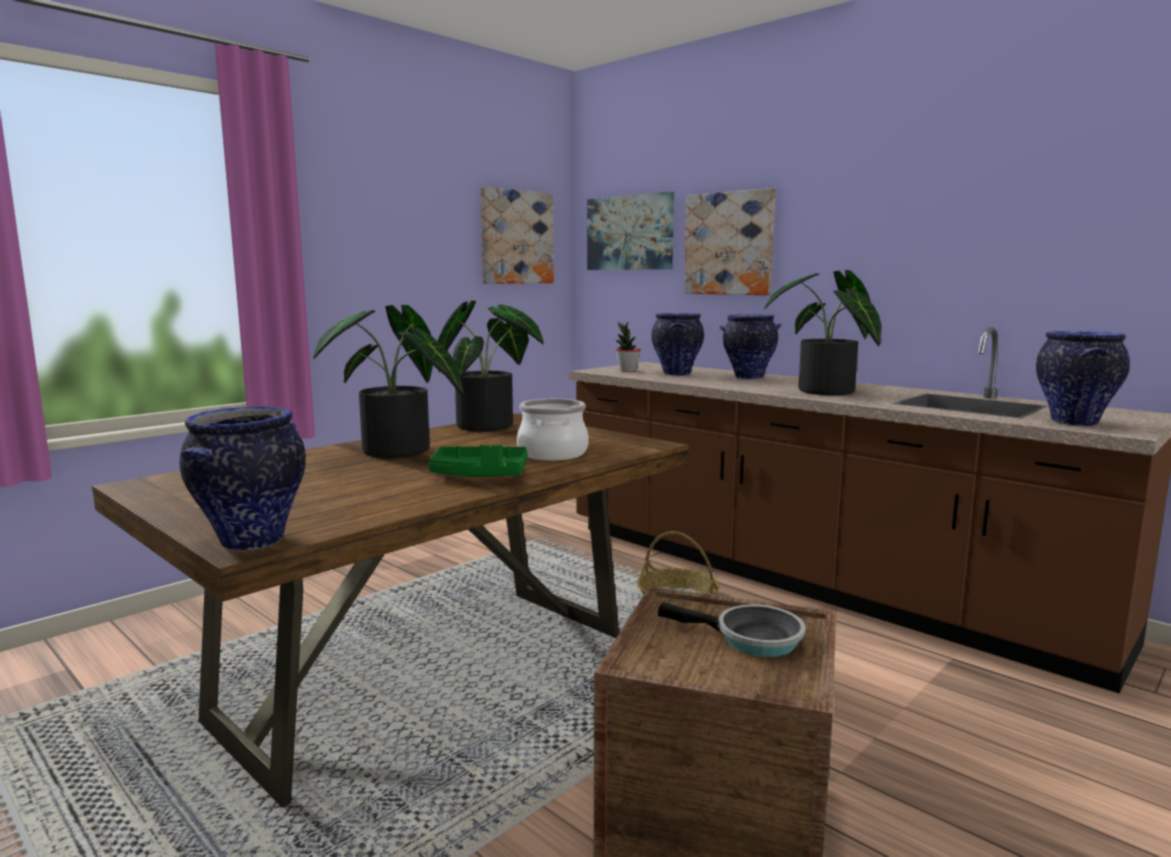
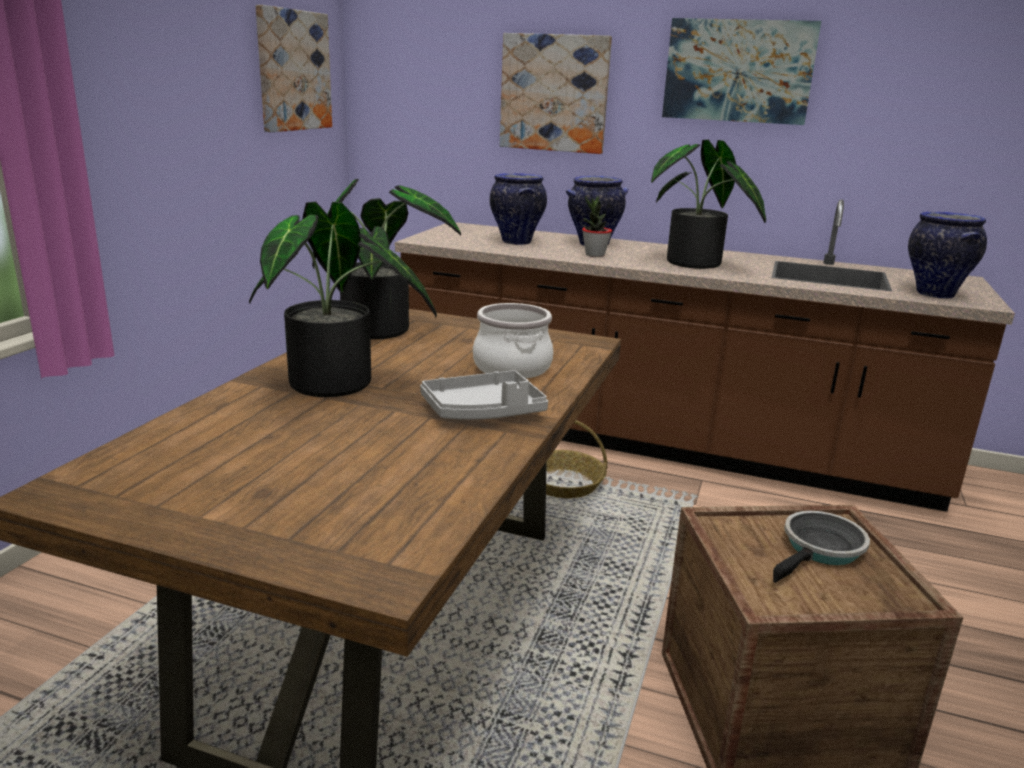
camera: 25 degrees left, 10 degrees up
vase [180,406,306,551] -> none
green tray [428,444,528,477] -> grey tray [420,370,548,420]
picture [587,192,674,270] -> picture moved to [662,18,821,125]
potted plant [615,321,641,372] -> potted plant moved to [582,196,612,257]
frying pan [658,602,806,657] -> frying pan turned 45 degrees counterclockwise [773,511,870,583]

